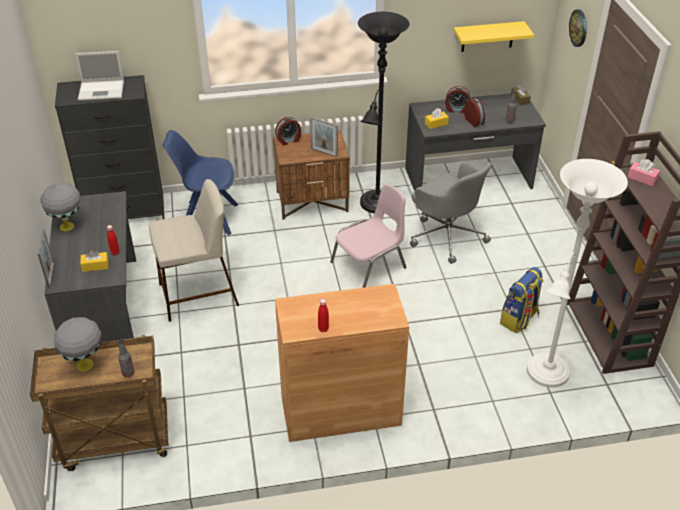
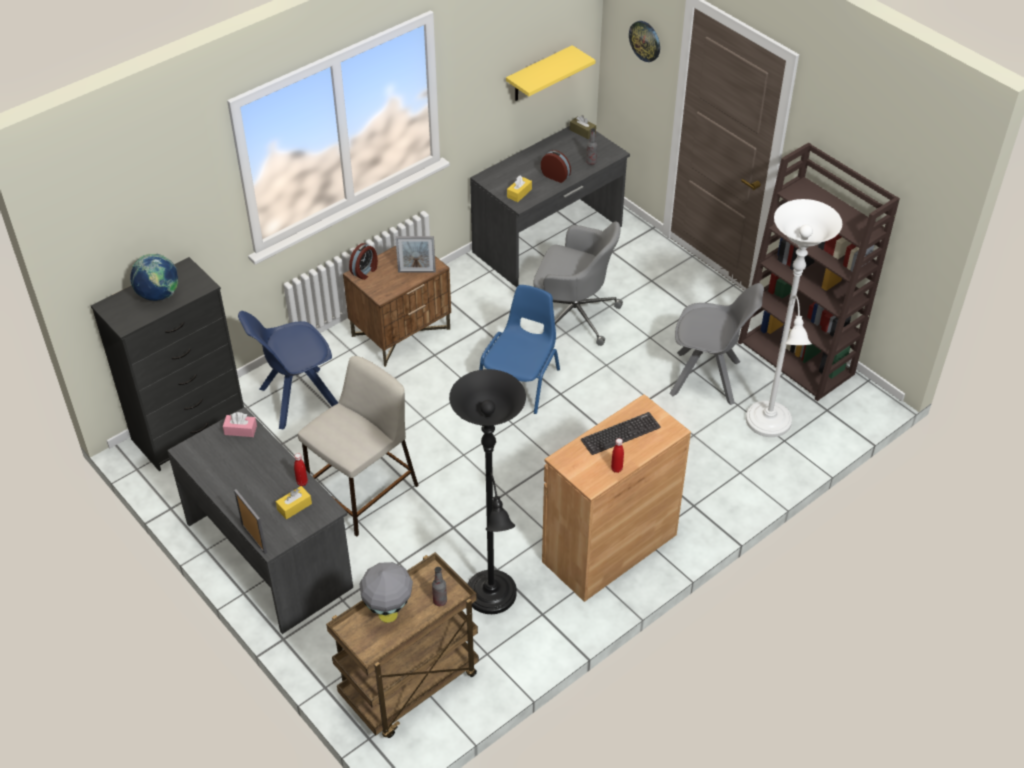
camera: 30 degrees left, 5 degrees up
grey table lamp [40,183,80,232] -> none
laptop [75,51,124,101] -> globe [130,254,178,301]
pink chair [330,184,406,288] -> blue chair [479,285,560,414]
black floor lamp [358,12,409,213] -> black floor lamp moved to [449,369,526,614]
alarm clock [445,86,471,113] -> none
backpack [500,267,544,333] -> grey chair [669,283,764,405]
pink tissue box [628,159,660,186] -> pink tissue box moved to [223,412,257,437]
none -> keyboard [581,412,661,455]

